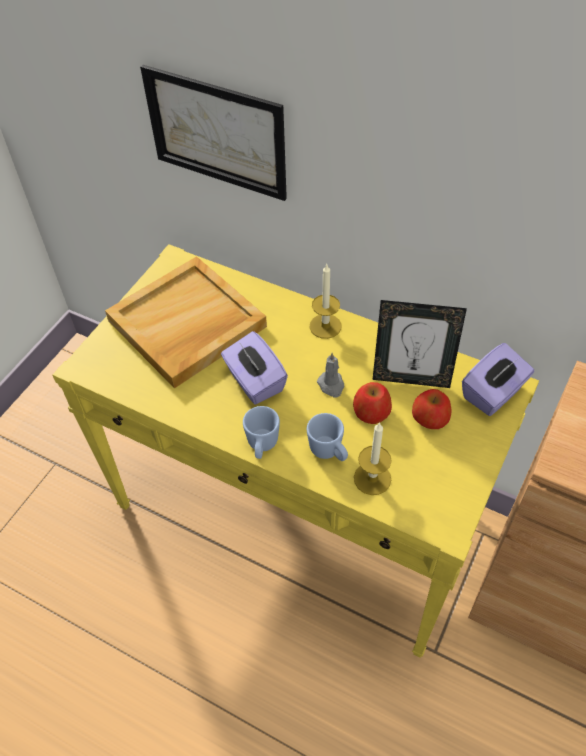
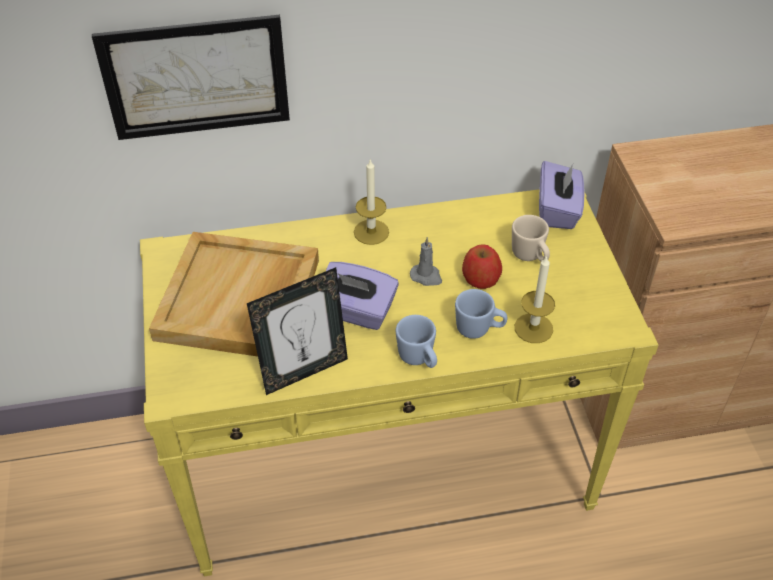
camera: 40 degrees left, 5 degrees down
picture frame [372,300,467,388] -> picture frame moved to [247,267,348,395]
apple [412,389,452,429] -> beige mug [512,215,550,261]

